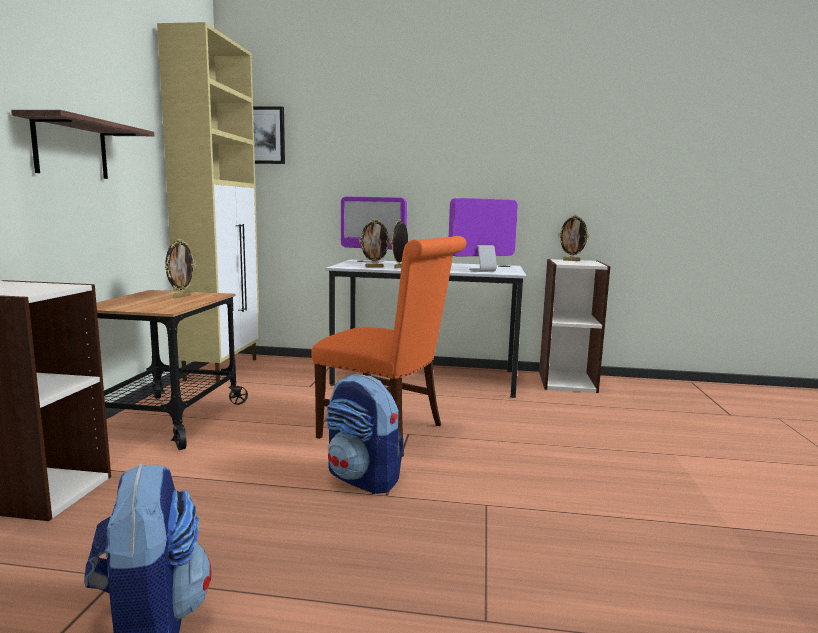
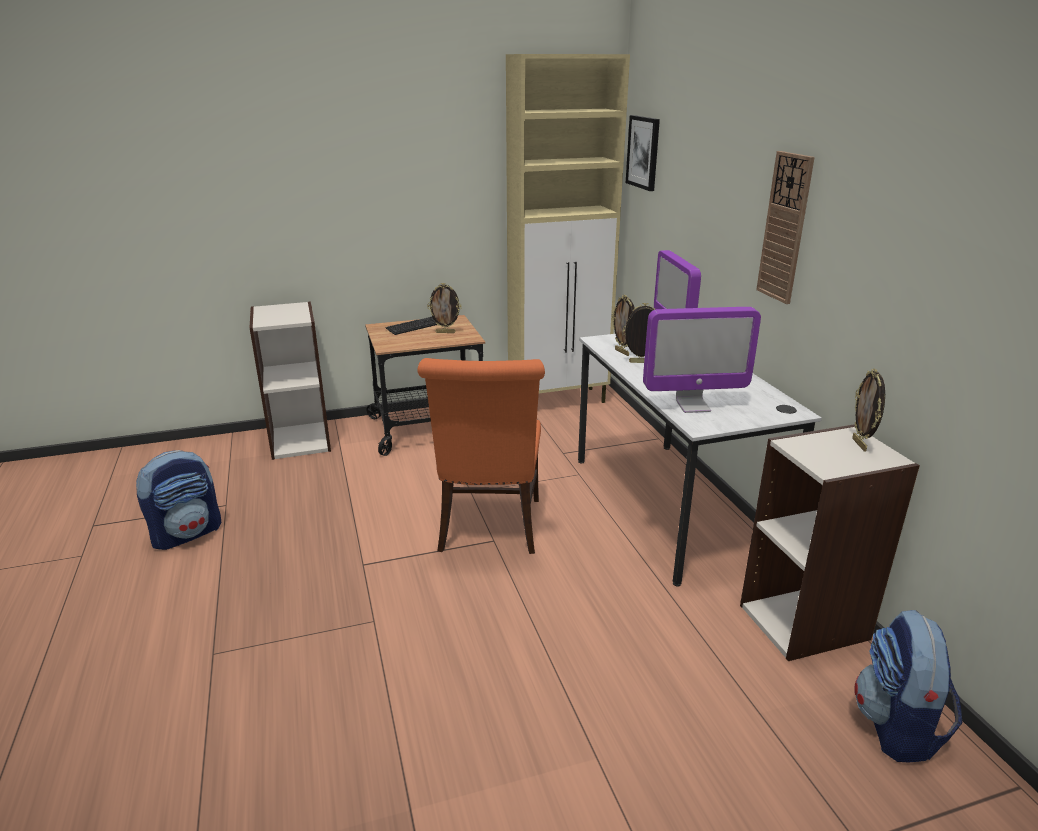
camera: 65 degrees right, 15 degrees up
shelf [11,110,154,179] -> none
backpack [326,375,404,494] -> backpack moved to [854,610,962,762]
monitor [449,198,518,272] -> monitor turned 135 degrees clockwise [643,307,761,413]
none -> keyboard [386,316,437,335]
none -> wall clock [756,151,815,304]

